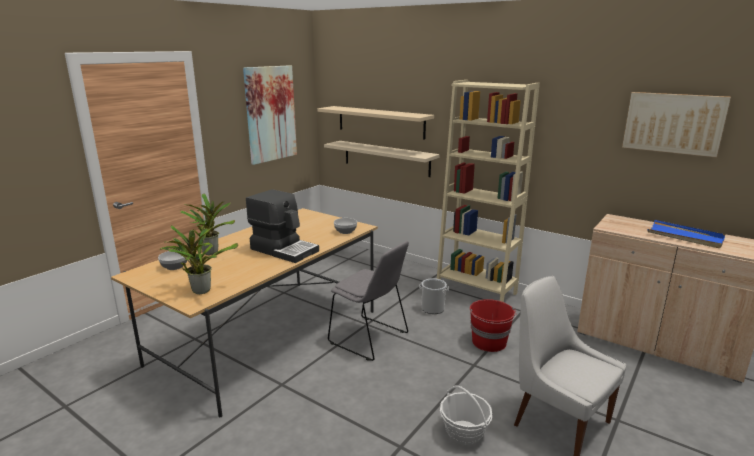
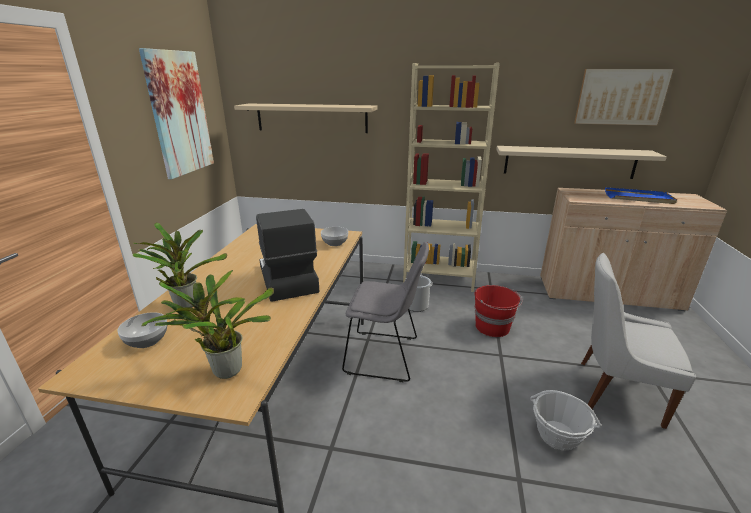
camera: 25 degrees left, 5 degrees up
coffee machine [246,189,319,263] -> coffee machine turned 120 degrees counterclockwise [256,209,320,302]
beige shelf [324,141,440,177] -> beige shelf moved to [496,146,667,179]

